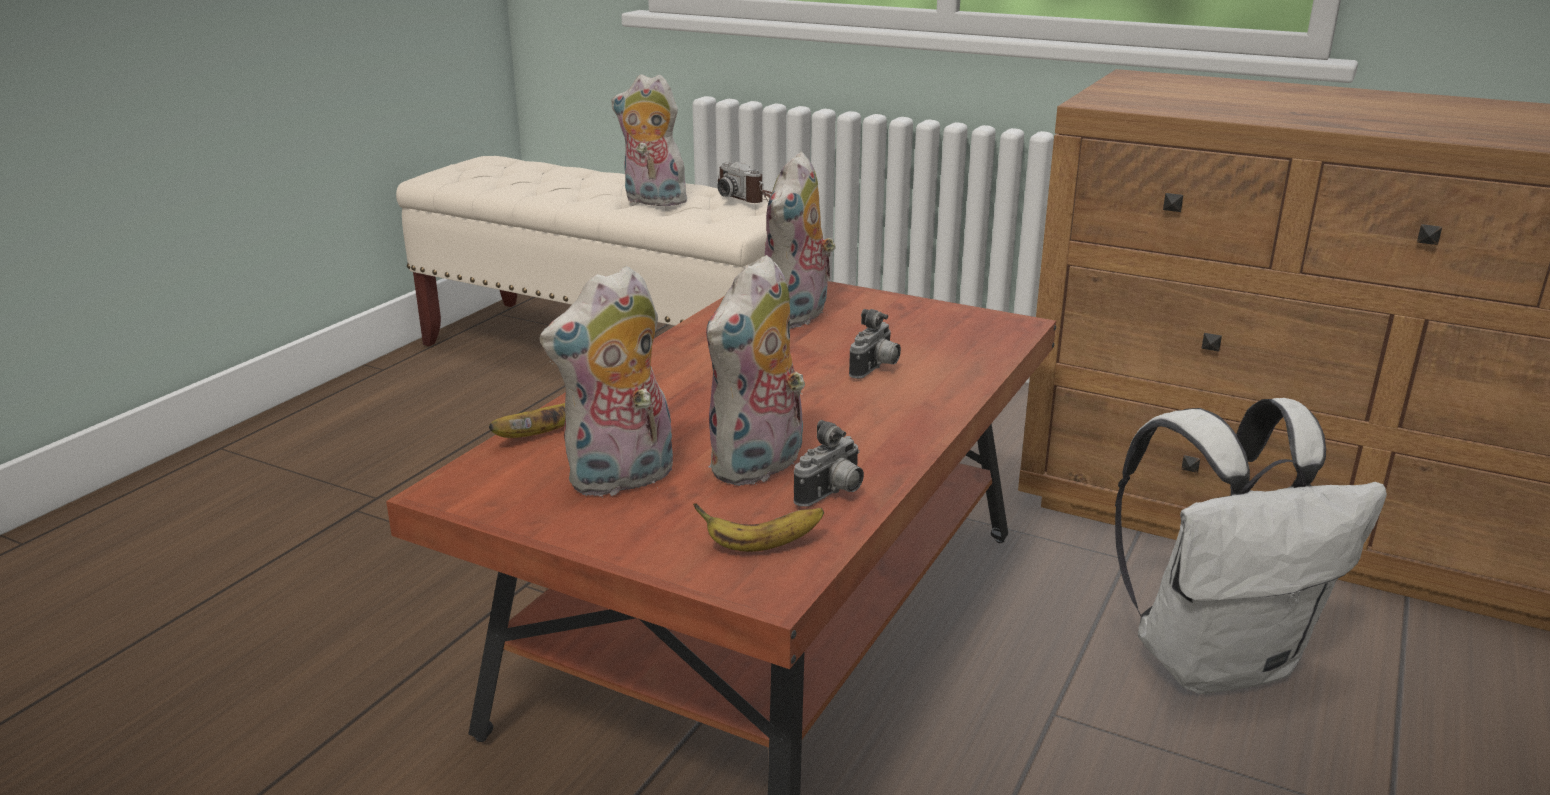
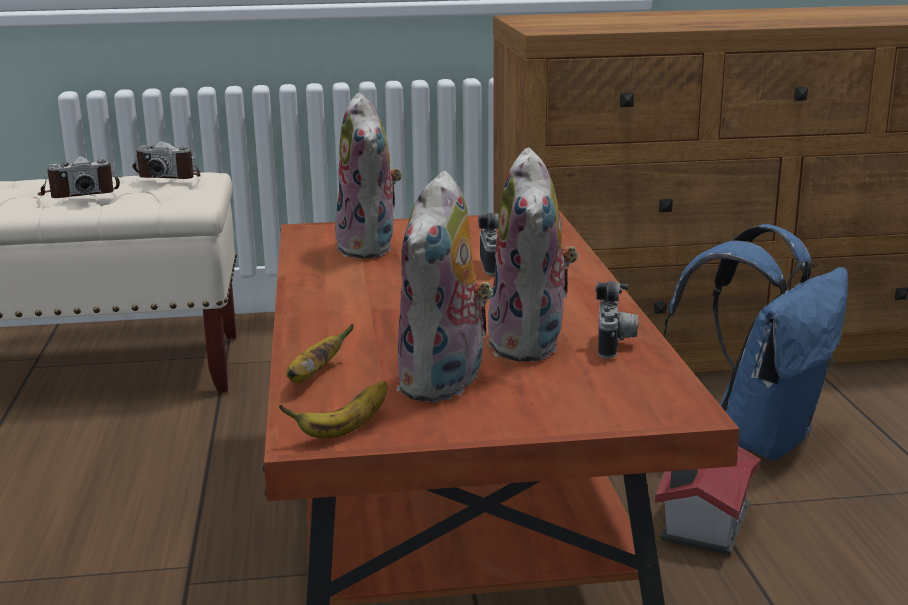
camera: 35 degrees left, 5 degrees down
plush toy [612,74,690,208] -> camera [37,156,120,198]
banana [693,503,824,552] -> banana moved to [279,381,387,439]
white backpack [1115,398,1387,694] -> blue backpack [664,224,848,460]
none -> toy house [655,446,761,555]

